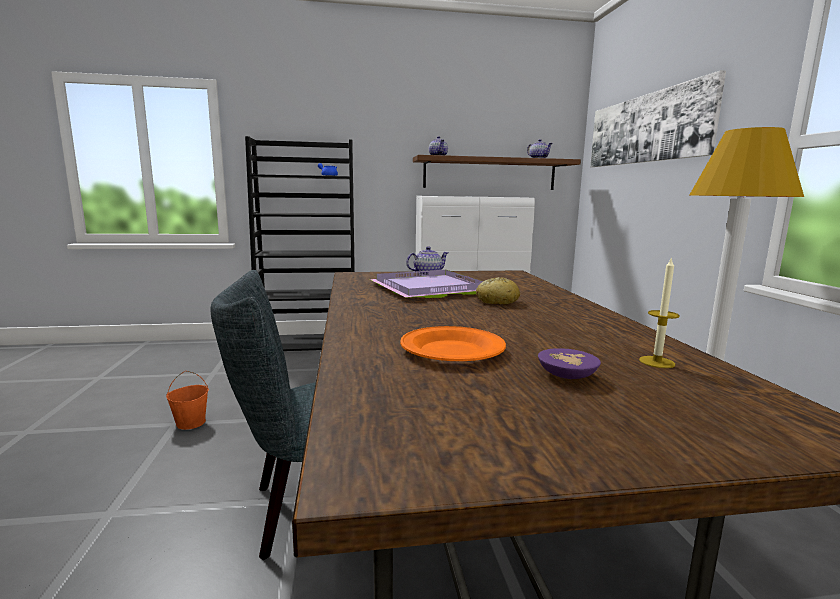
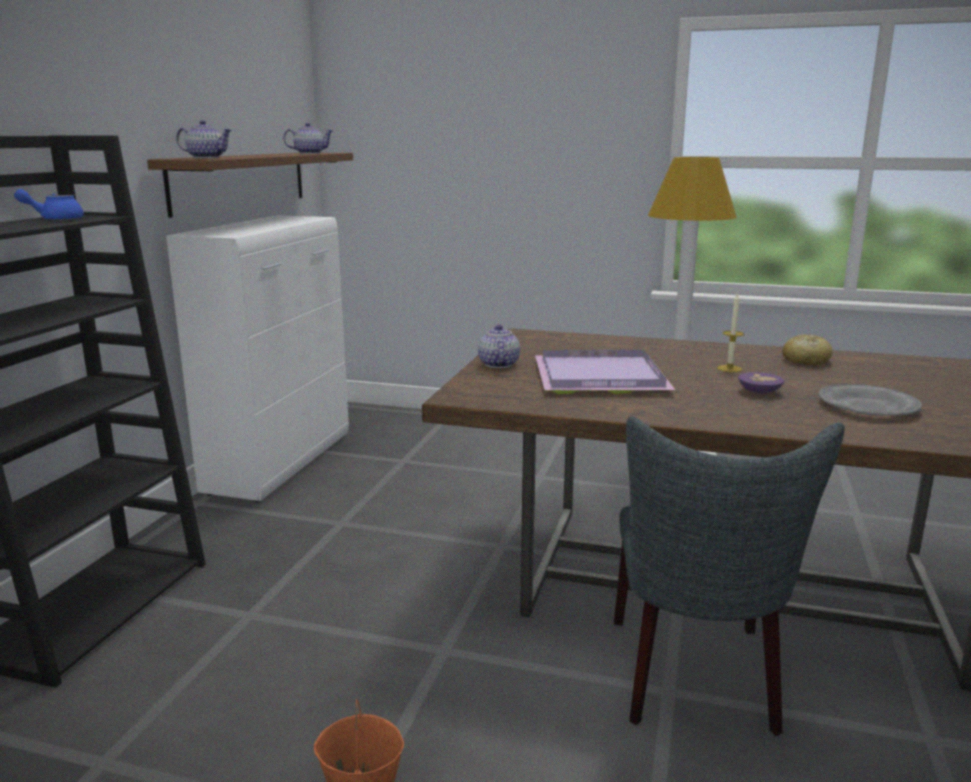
camera: 65 degrees left, 5 degrees up
orange plate [400,326,506,361] -> grey plate [819,384,922,416]
bread [476,277,520,305] -> bread moved to [782,334,832,365]
purple bowl [538,348,601,379] -> purple bowl moved to [738,372,784,393]
picture [590,70,726,167] -> none
candle [639,257,680,368] -> candle moved to [718,292,744,372]

